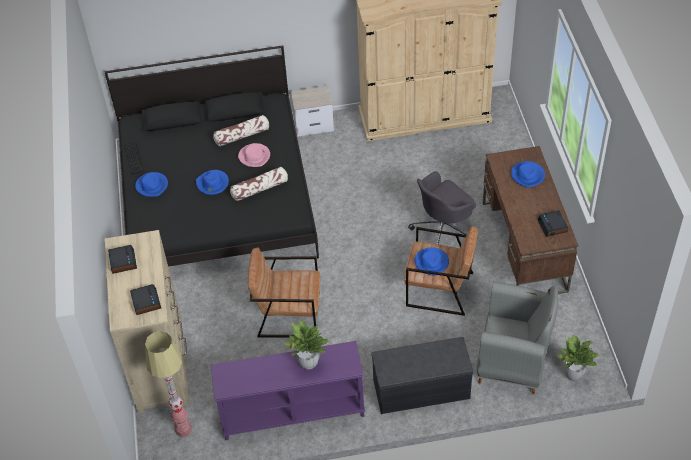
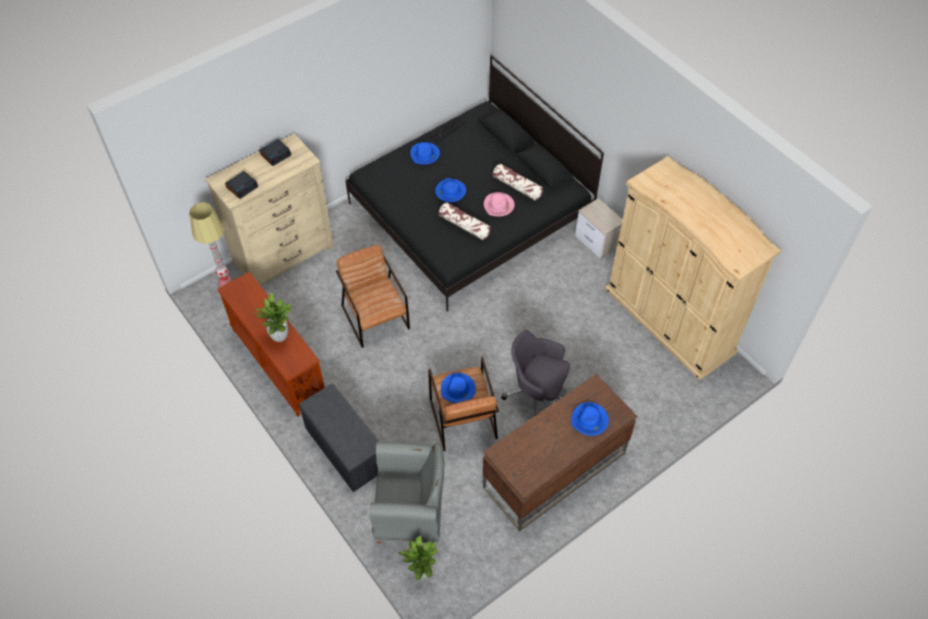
camera: 60 degrees right, 5 degrees up
purple console table [211,341,365,440] -> brown console table [217,272,325,417]
grey armchair [476,281,559,394] -> grey armchair turned 75 degrees counterclockwise [370,442,444,543]
alarm clock [538,210,568,237] -> none

